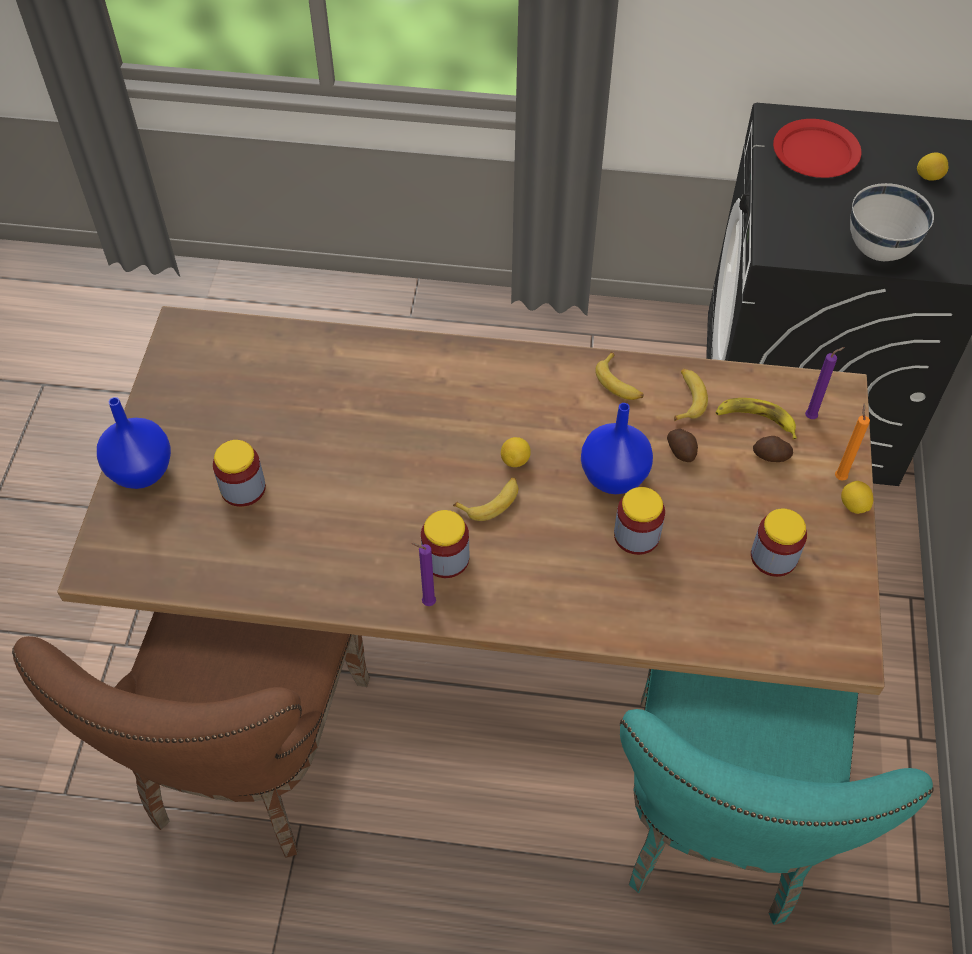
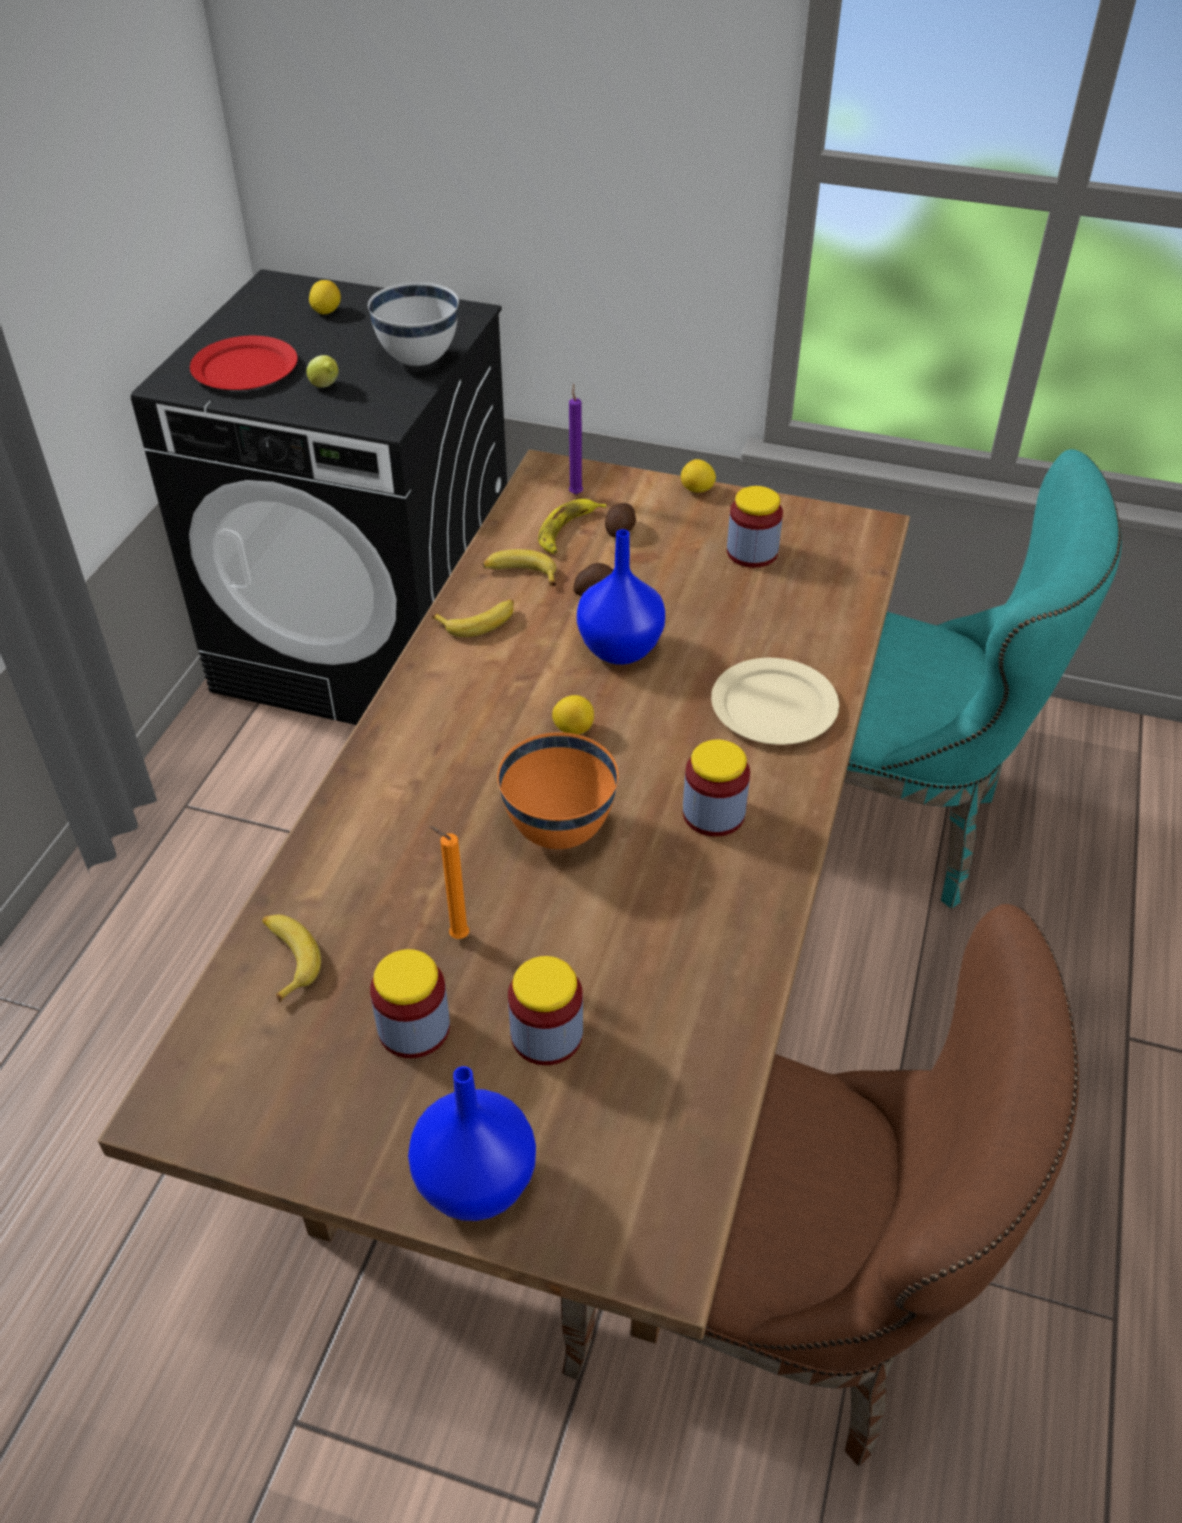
camera: 80 degrees left, 10 degrees down
purple candle [411,543,436,606] -> none
banana [453,477,518,521] -> banana moved to [262,914,321,1003]
jar [614,487,665,555] -> jar moved to [370,949,450,1058]
orange candle [835,404,870,481] -> orange candle moved to [429,826,469,939]
none -> lemon [306,355,338,388]
none -> orange bowl [497,732,618,849]
none -> beige plate [711,658,839,745]

